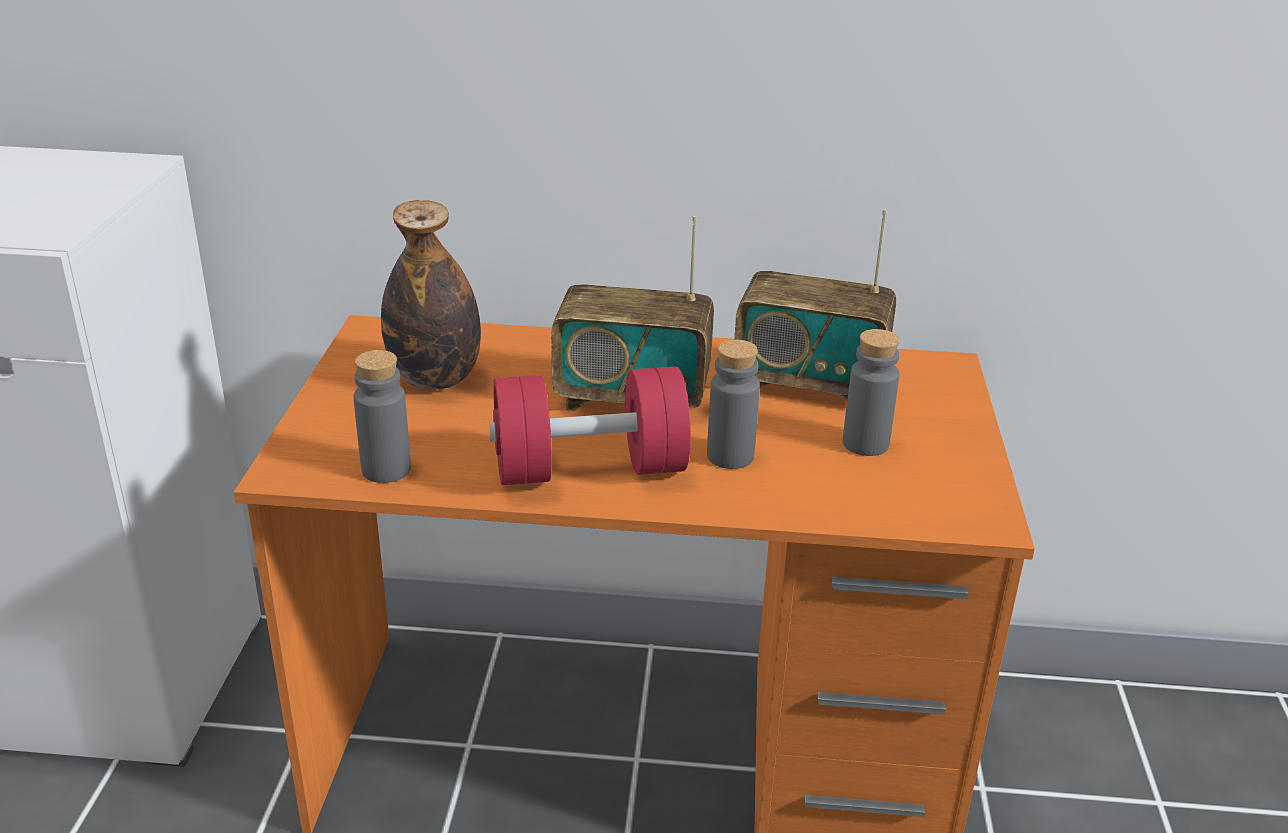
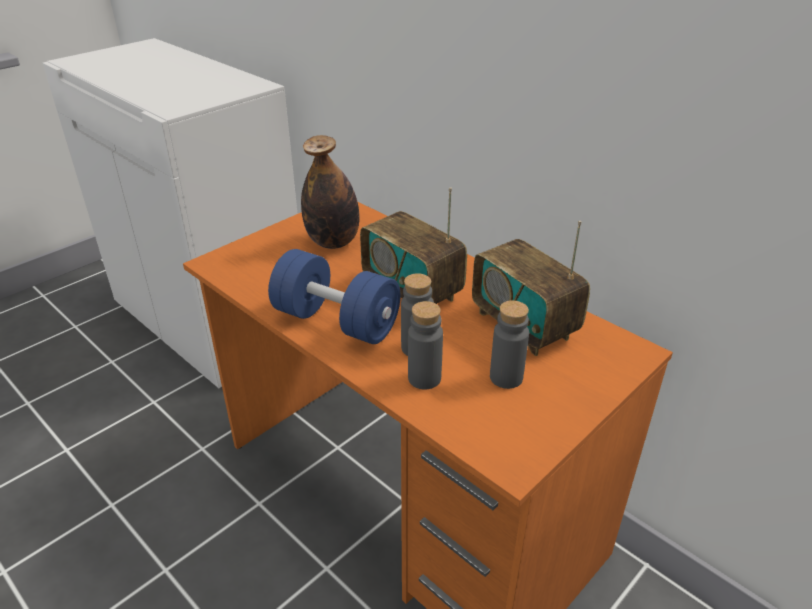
camera: 40 degrees right, 5 degrees up
grey bottle [354,350,411,483] -> grey bottle moved to [408,301,443,389]
red dumbbell [489,367,691,485] -> blue dumbbell [268,249,400,344]

